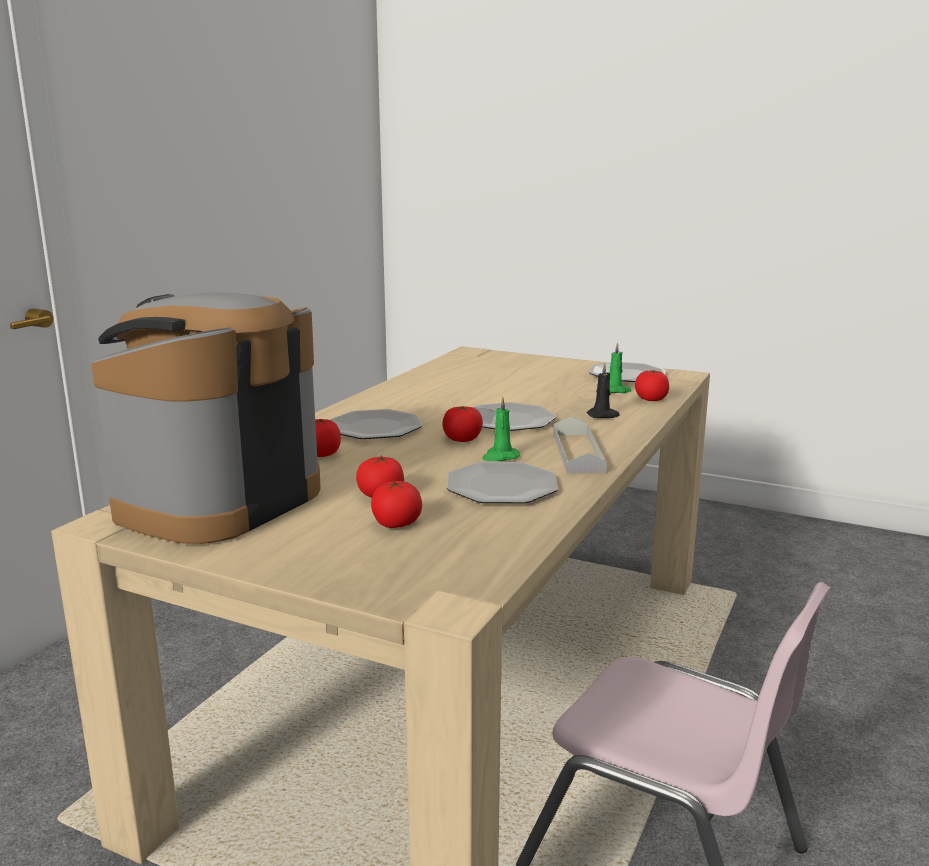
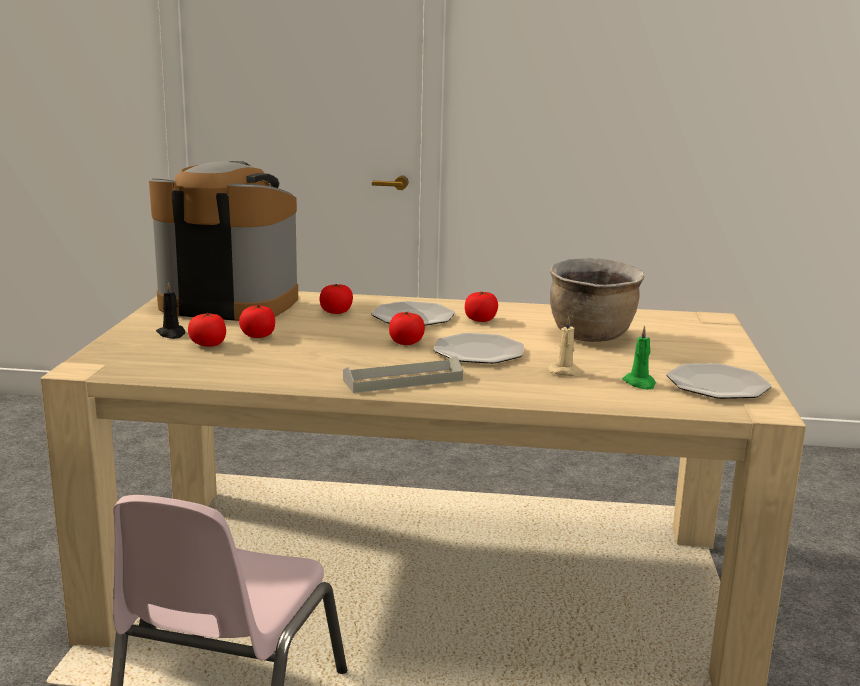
camera: 70 degrees right, 0 degrees up
plate [447,462,558,503] -> none
green candle [482,397,520,461] -> none
black candle [587,363,620,418] -> black candle moved to [156,282,185,339]
tomato [635,370,669,401] -> tomato moved to [465,291,498,322]
none -> beige candle [548,317,585,376]
none -> brown cooking pot [550,258,644,342]

